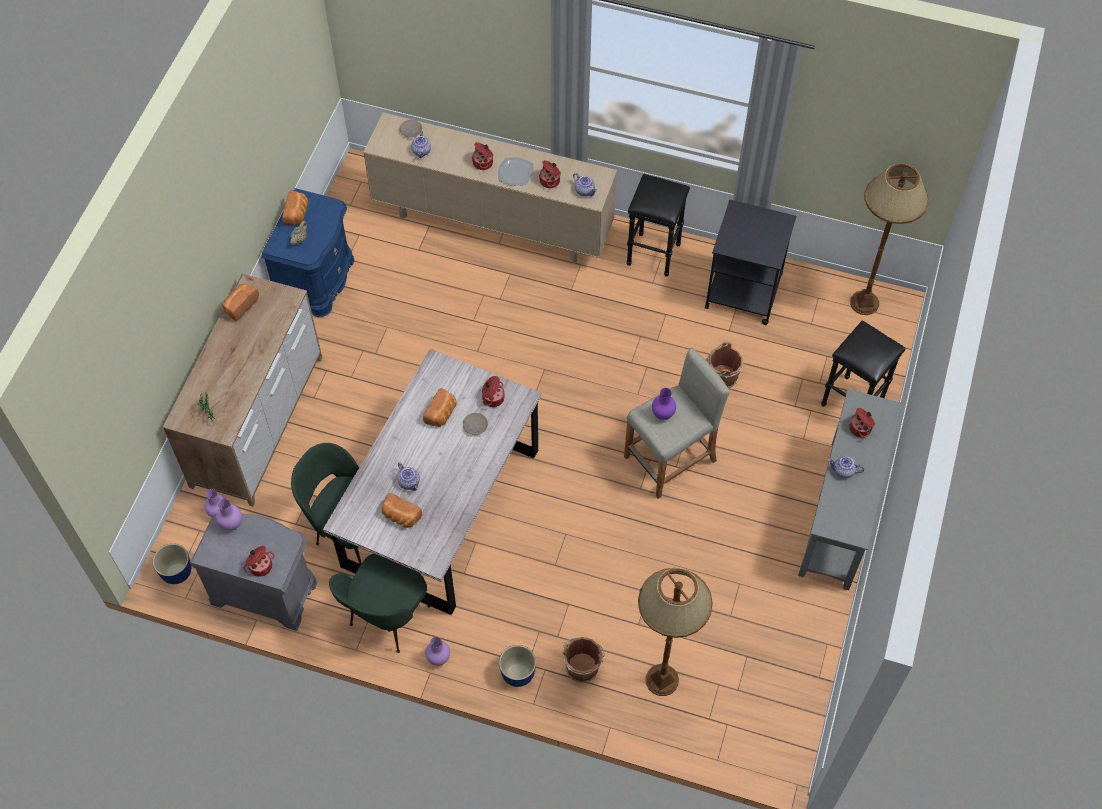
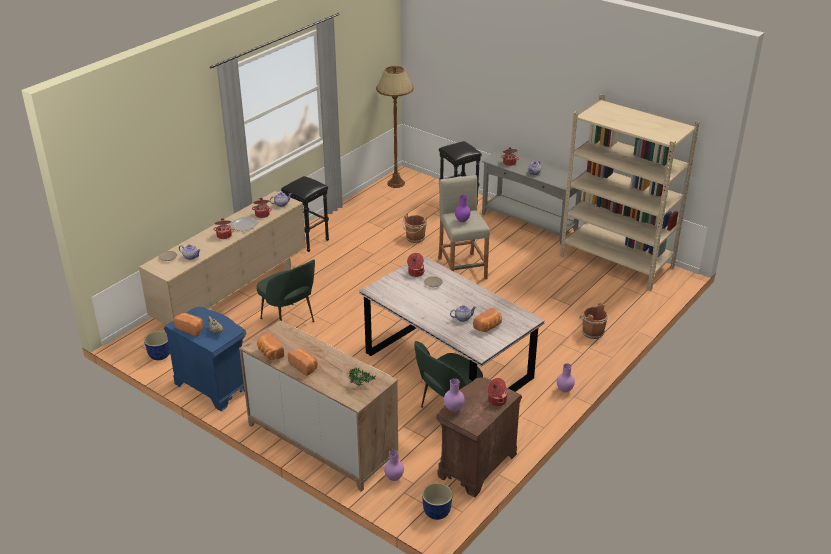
camera: 70 degrees left, 25 degrees down
grey nightstand [190,513,317,631] -> brown nightstand [436,377,522,498]
green chair [329,554,431,653] -> green chair moved to [257,259,315,322]
bread [423,388,457,427] -> bread moved to [288,348,318,376]
planter [499,645,536,687] -> planter moved to [144,331,170,360]
brown floor lamp [638,568,713,696] -> none
black cart [705,199,796,325] -> none
none -> beige bookcase [560,94,699,291]

